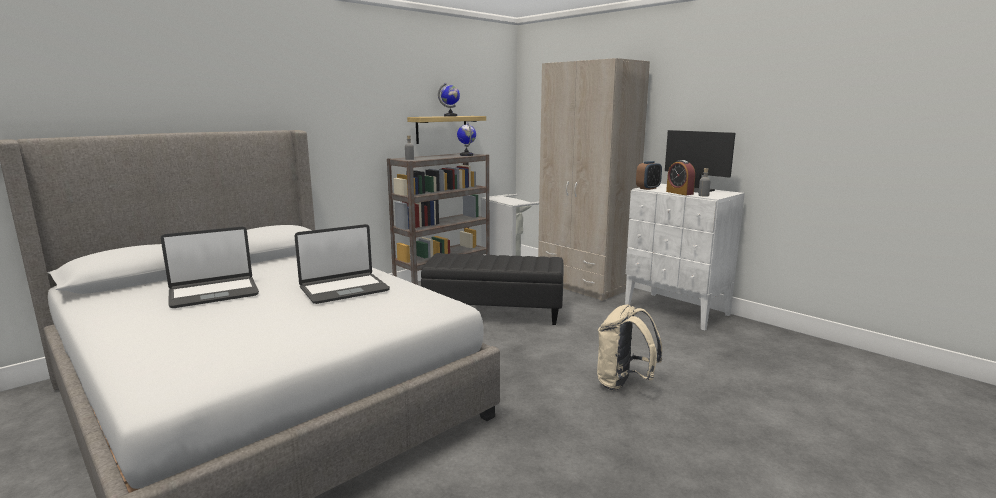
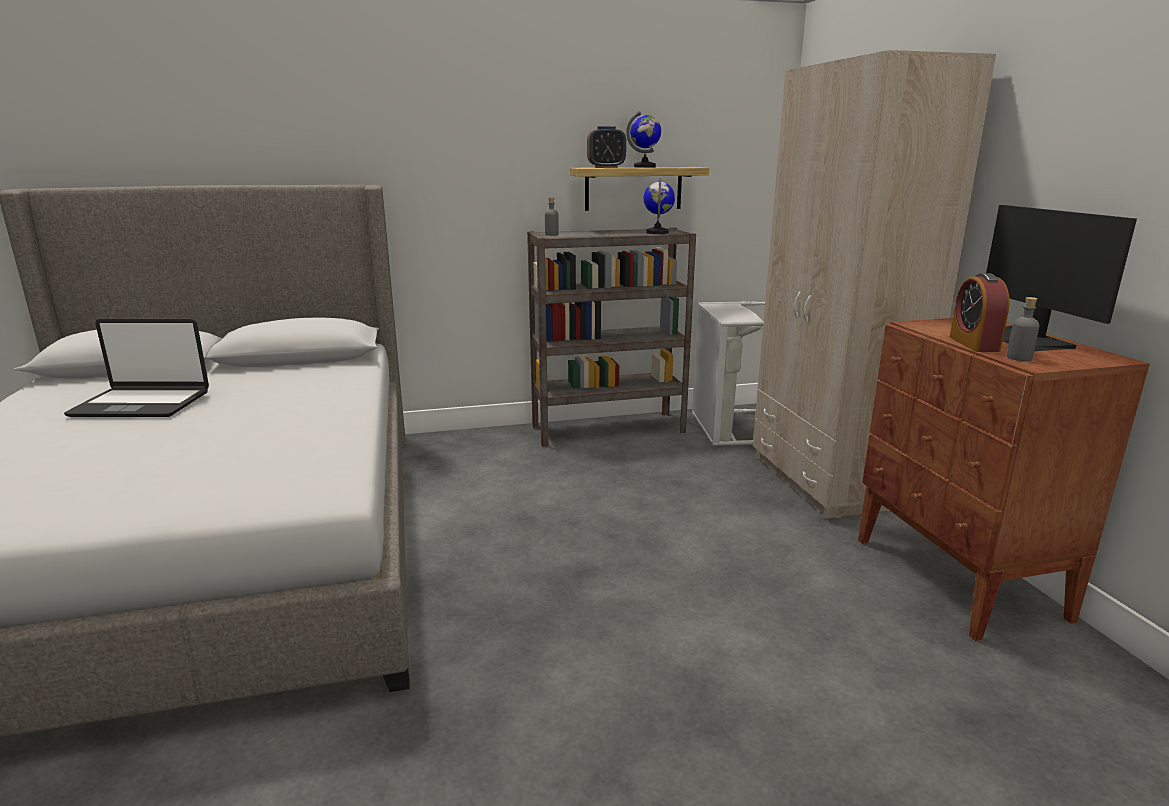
camera: 30 degrees right, 5 degrees up
laptop [294,224,390,304] -> none
black ottoman [421,253,564,325] -> none
beige backpack [597,305,662,391] -> none
white dresser [625,184,745,331] -> brown dresser [858,318,1150,641]
alarm clock [636,161,662,190] -> alarm clock moved to [587,126,626,168]

